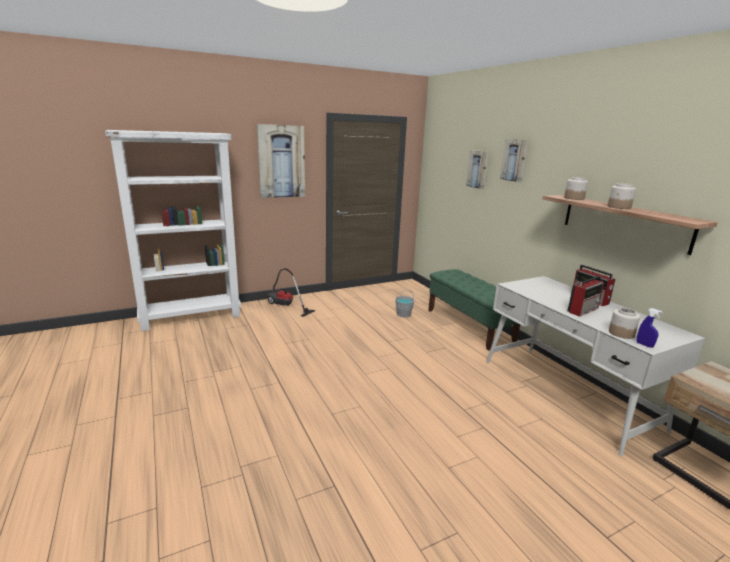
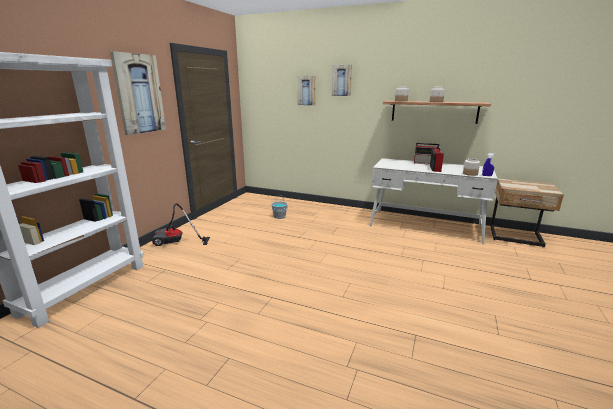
camera: 40 degrees left, 0 degrees up
green bench [428,269,520,351] -> none

